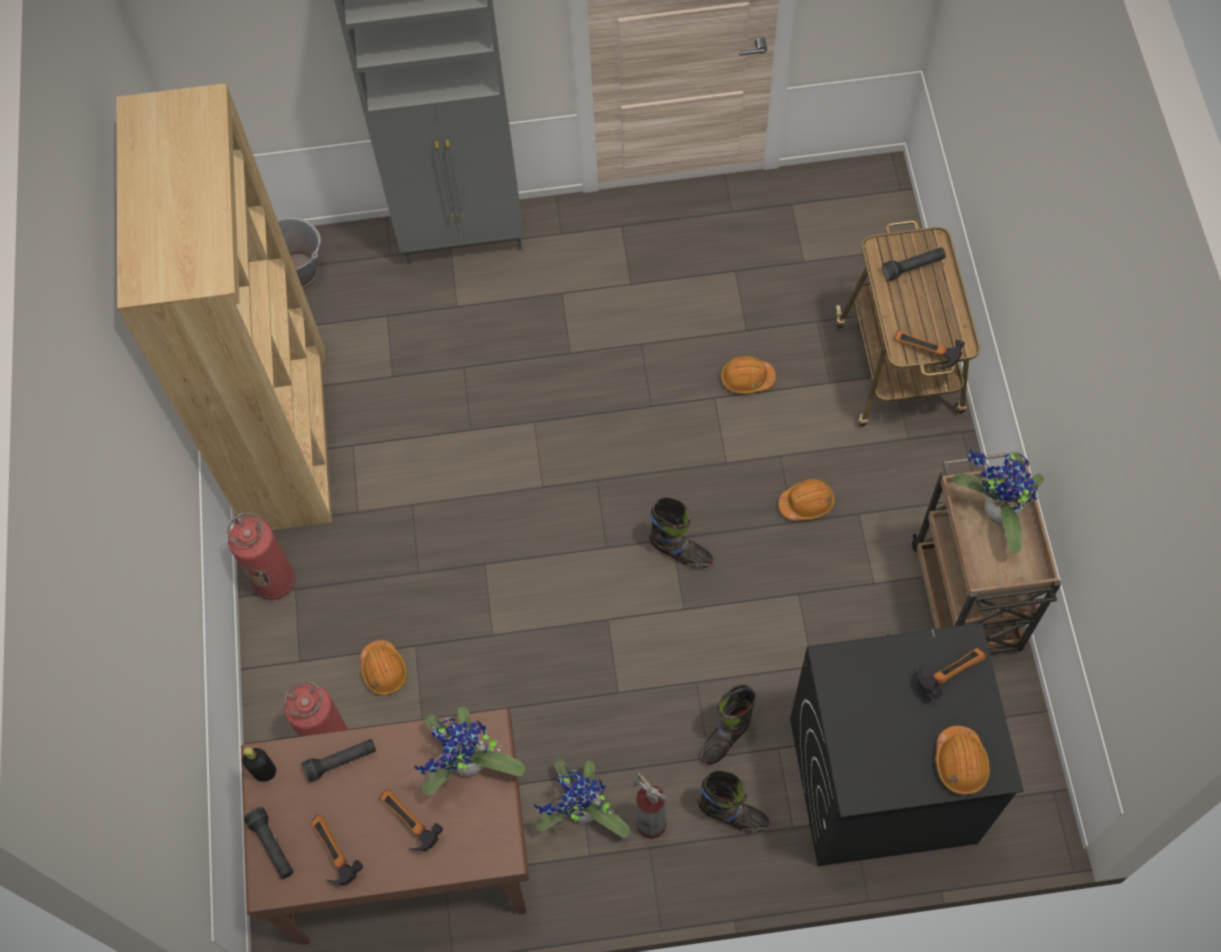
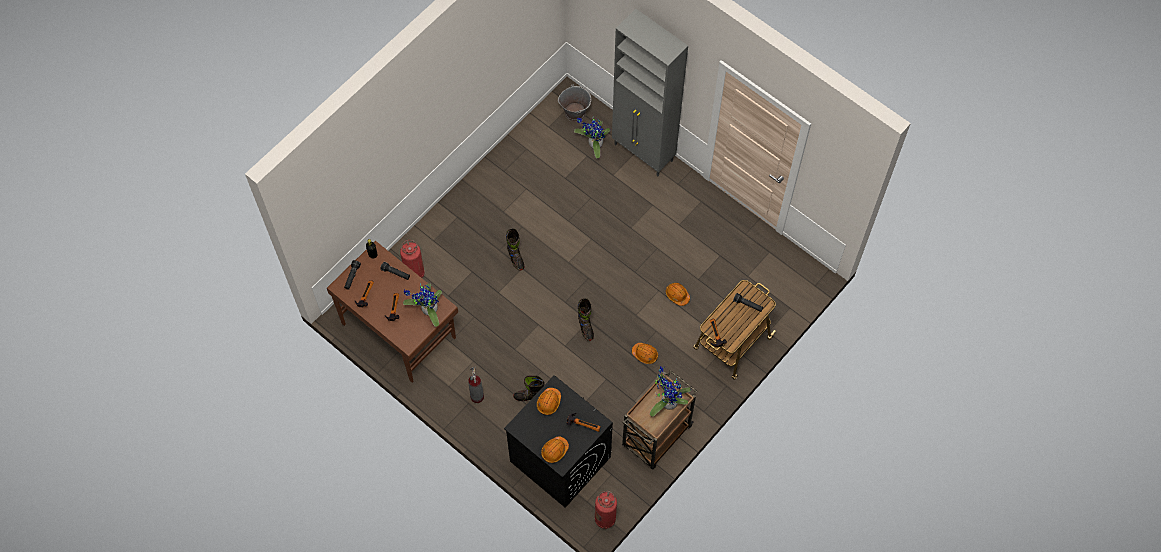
camera: 45 degrees right, 0 degrees up
brown bookcase [117,84,332,530] -> none
fire extinguisher [227,513,295,600] -> fire extinguisher moved to [595,491,617,529]
orange hard hat [360,640,407,695] -> orange hard hat moved to [537,388,561,415]
potted plant [534,759,630,838] -> potted plant moved to [574,116,610,158]
black boot [698,770,769,833] -> black boot moved to [506,228,524,271]

